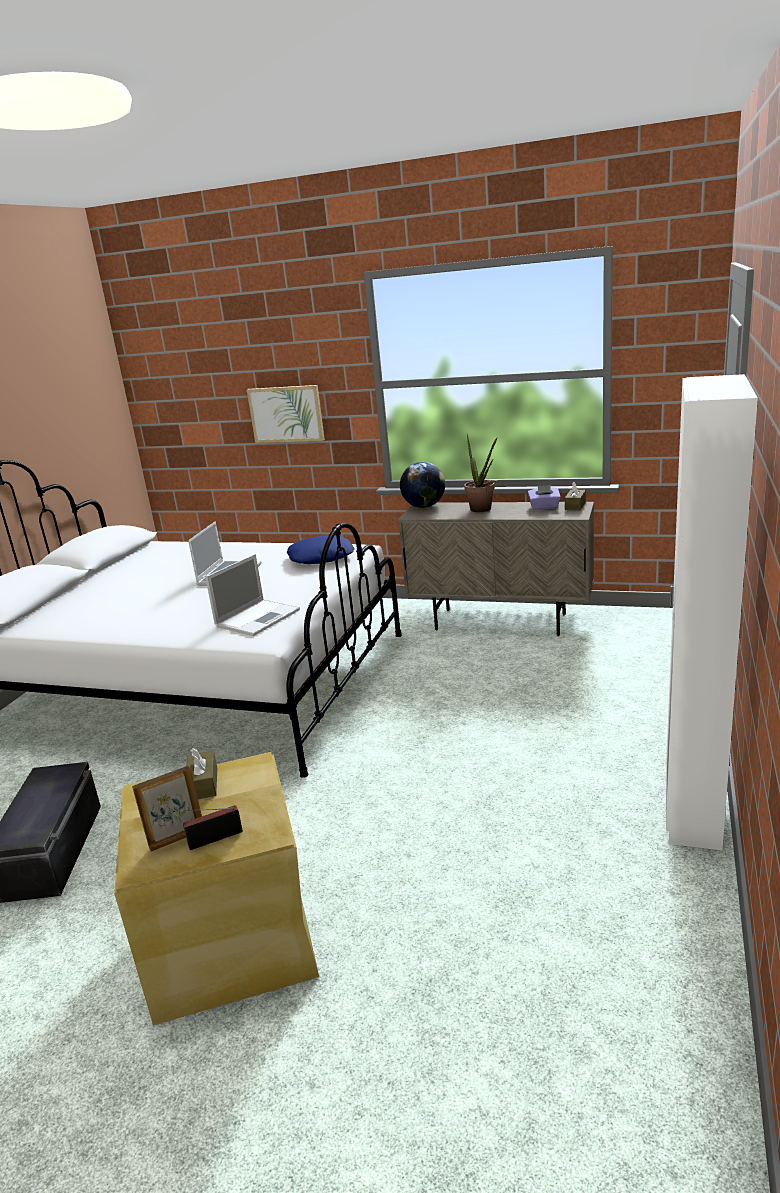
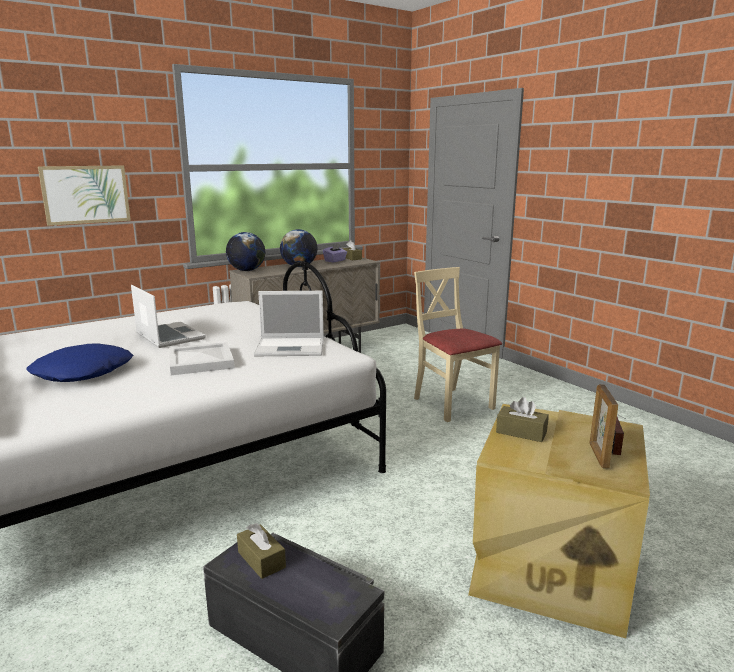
camera: 55 degrees left, 5 degrees down
laptop [205,554,300,636] -> laptop turned 105 degrees clockwise [254,291,324,356]
blue pillow [287,536,355,564] -> blue pillow moved to [26,343,133,382]
potted plant [464,433,498,512] -> globe [280,229,318,267]
white wardrobe [666,374,758,850] -> none
none -> white tray [169,342,235,375]
none -> brown tissue box [237,523,286,579]
none -> beige chair [414,267,502,422]

